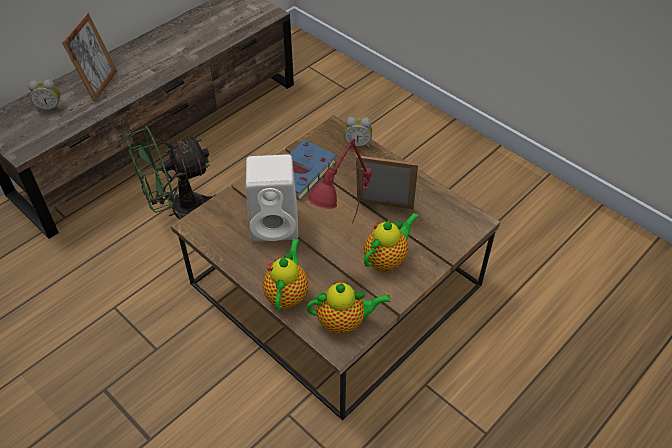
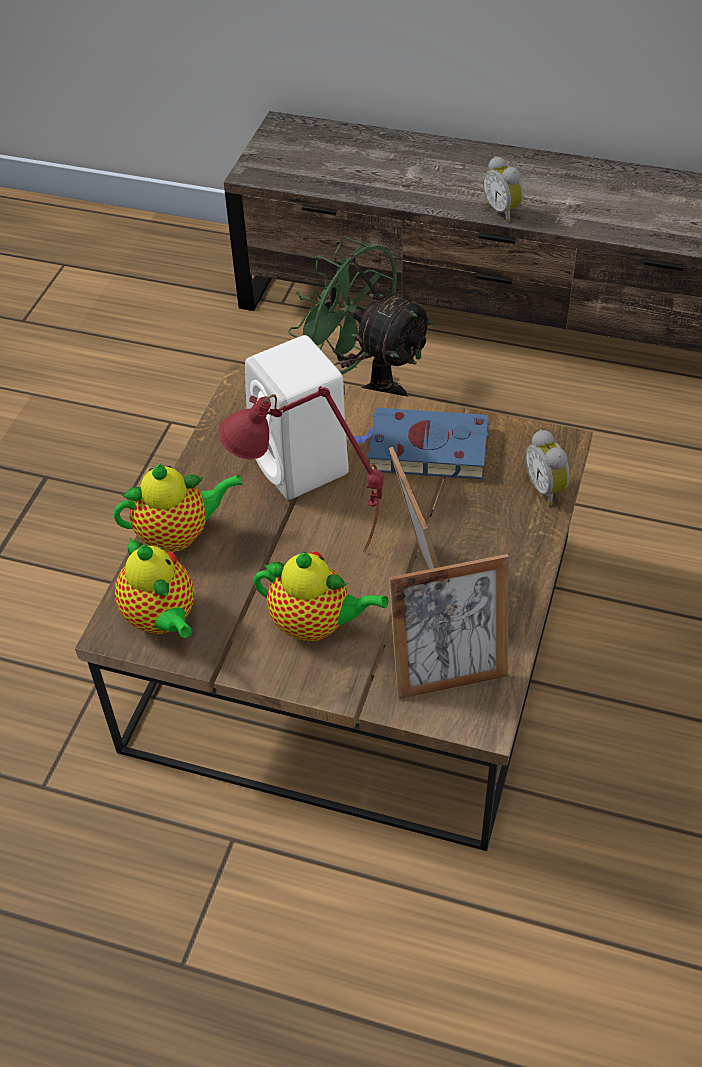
camera: 65 degrees right, 0 degrees up
alarm clock [28,80,61,111] -> alarm clock moved to [483,156,523,222]
picture frame [62,13,117,102] -> picture frame moved to [389,554,509,699]

